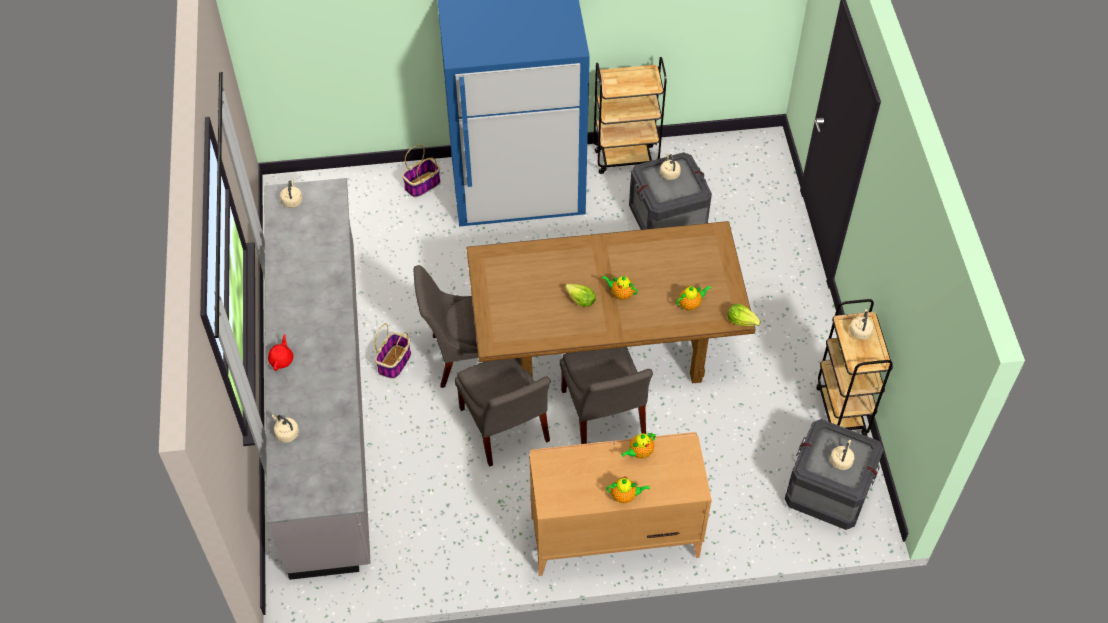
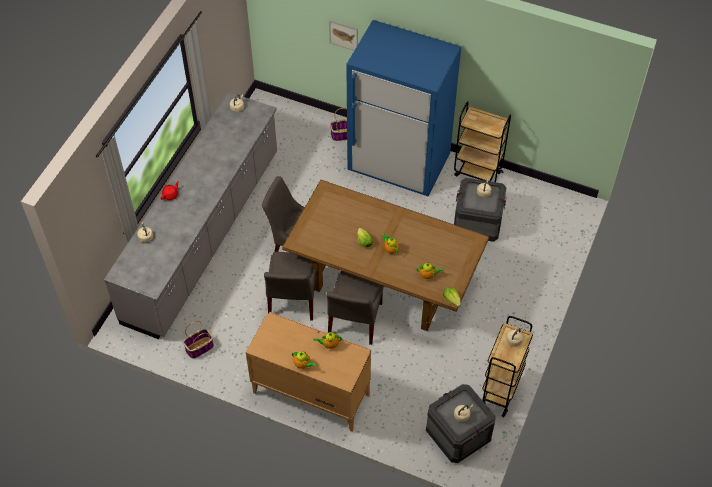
camera: 30 degrees right, 0 degrees up
basket [375,323,411,379] -> basket moved to [183,321,214,359]
none -> picture [329,21,358,51]

